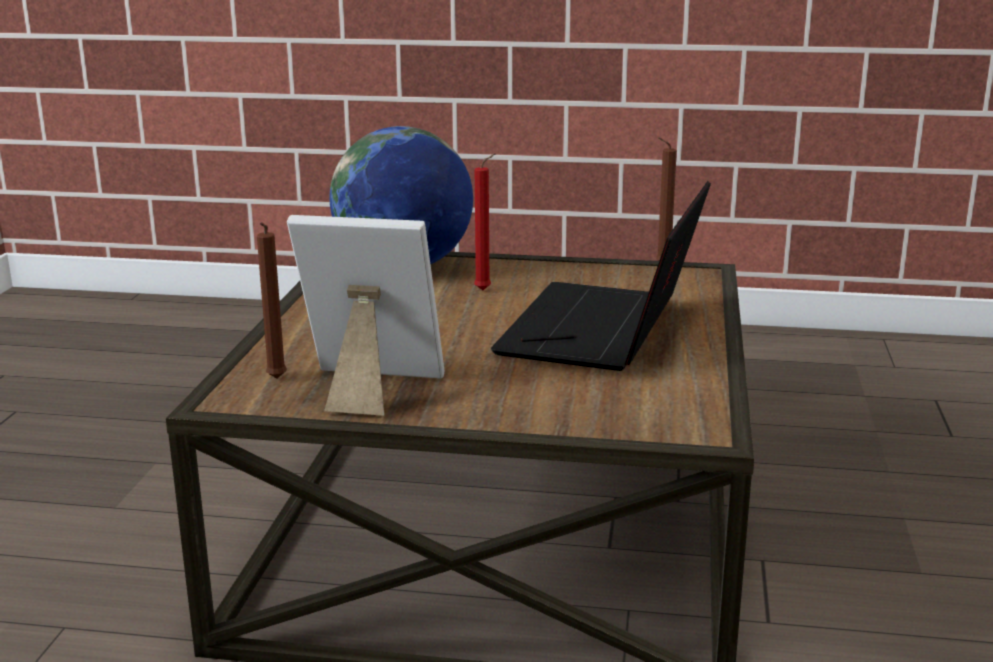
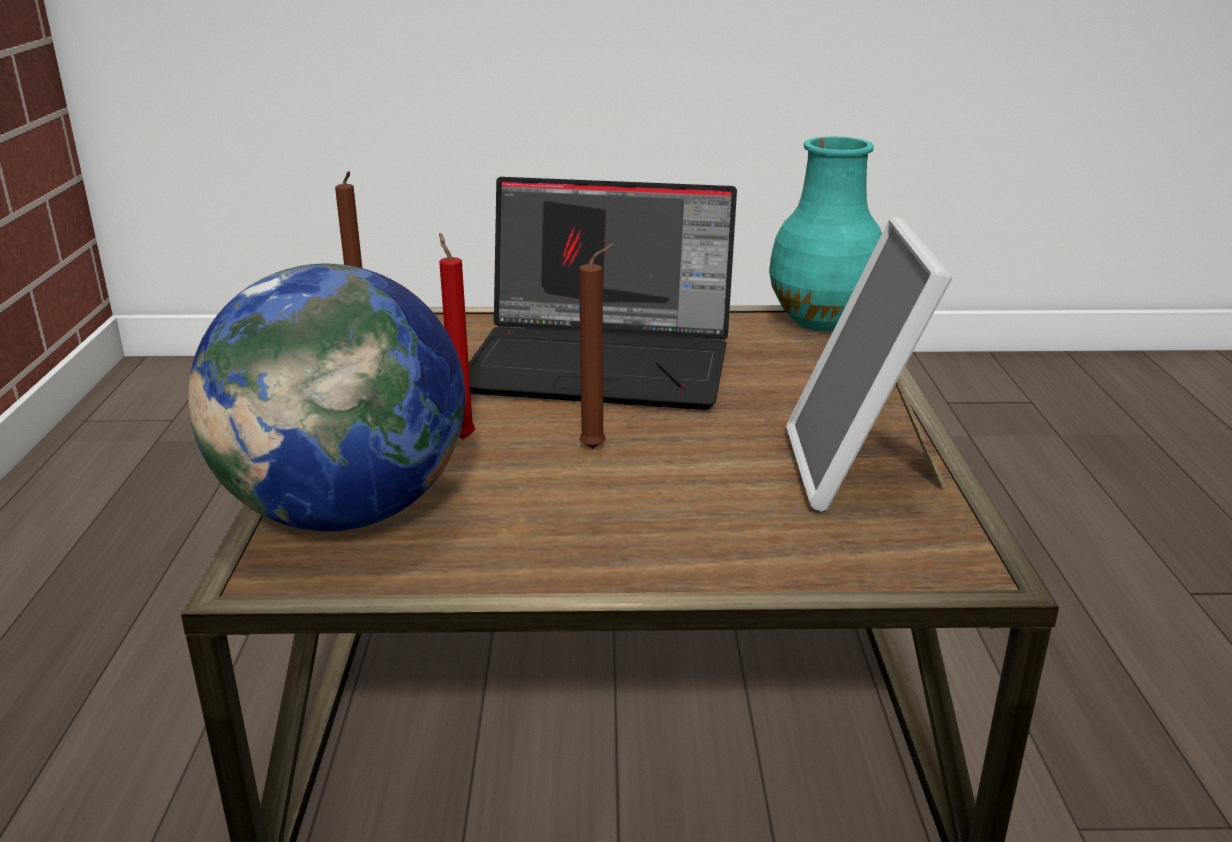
camera: 100 degrees left, 5 degrees up
brown candle [257,222,287,379] -> brown candle moved to [579,244,615,449]
none -> turquoise vase [769,137,882,332]

